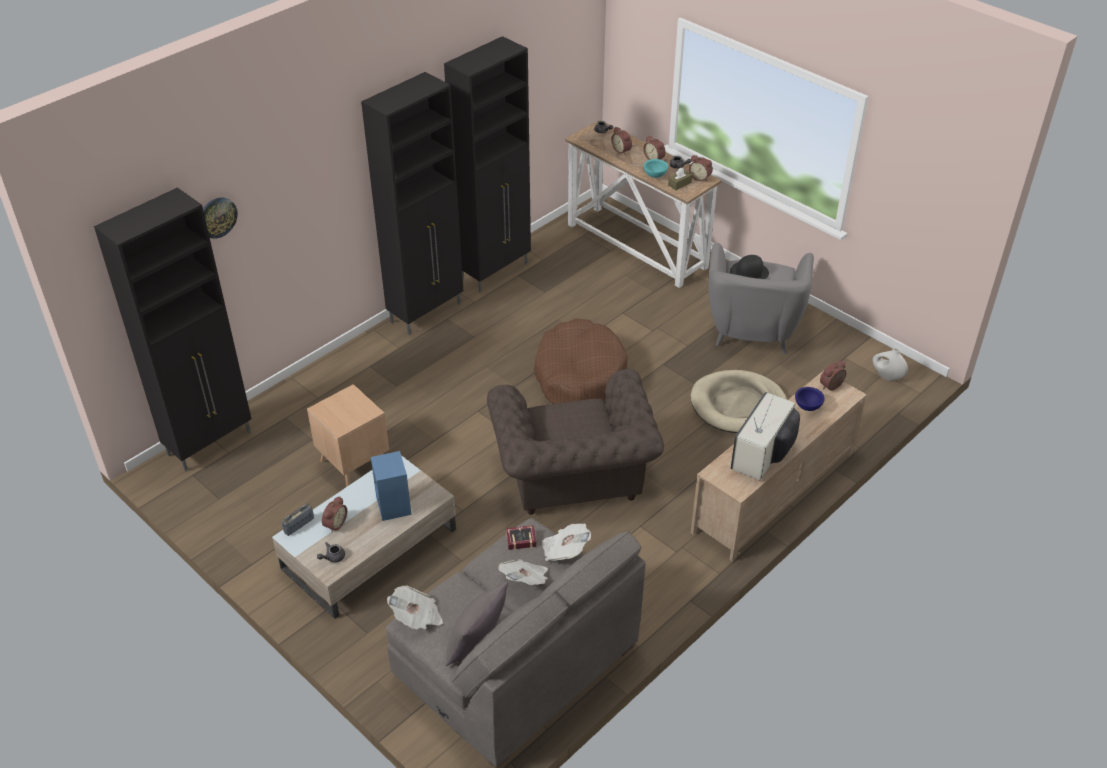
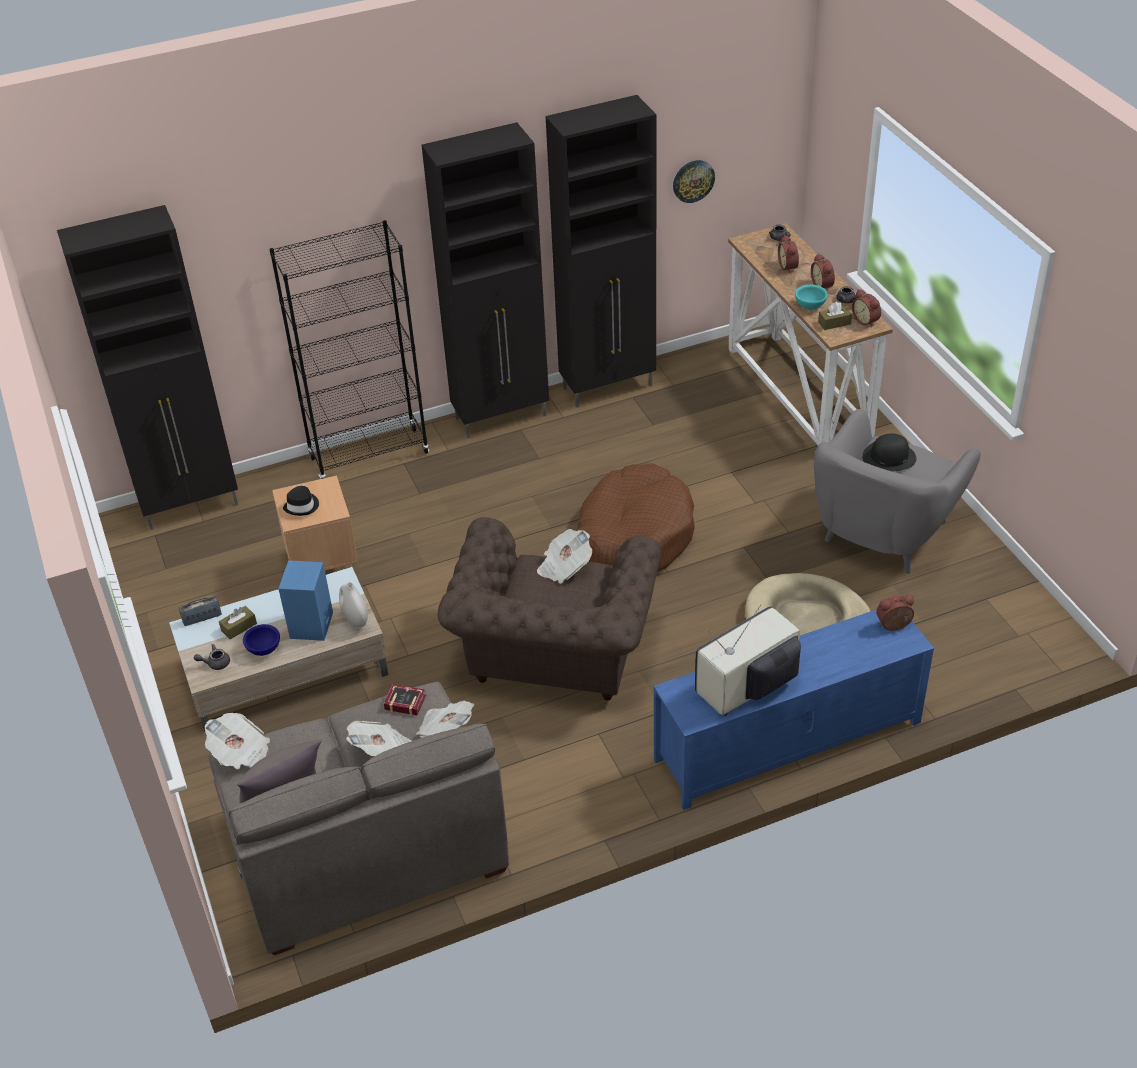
camera: 25 degrees right, 0 degrees up
wall clock [203,197,238,239] -> wall clock moved to [673,160,715,203]
alarm clock [322,496,347,533] -> brown tissue box [219,606,257,640]
beige tv stand [691,371,867,561] -> blue tv stand [654,609,934,810]
blue bowl [795,387,825,411] -> blue bowl moved to [243,624,280,656]
white vase [873,348,908,381] -> white vase moved to [339,582,368,627]
none -> black bookcase [269,220,429,479]
none -> black hat [283,486,319,516]
none -> newspaper [537,529,592,584]

